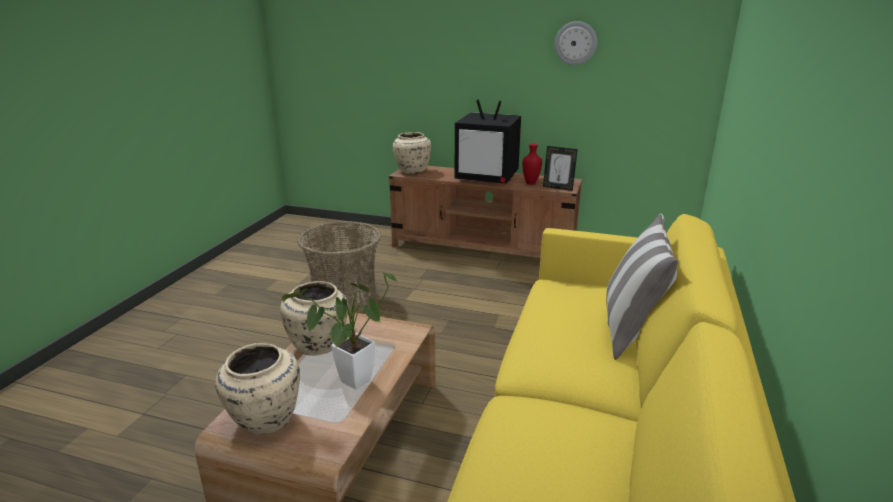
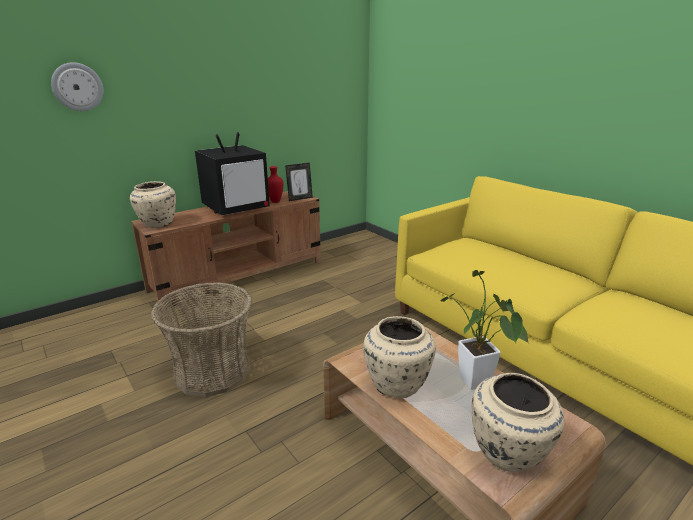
camera: 55 degrees left, 0 degrees up
wall clock [555,21,597,65] -> wall clock moved to [51,62,103,111]
pillow [606,214,678,360] -> none

